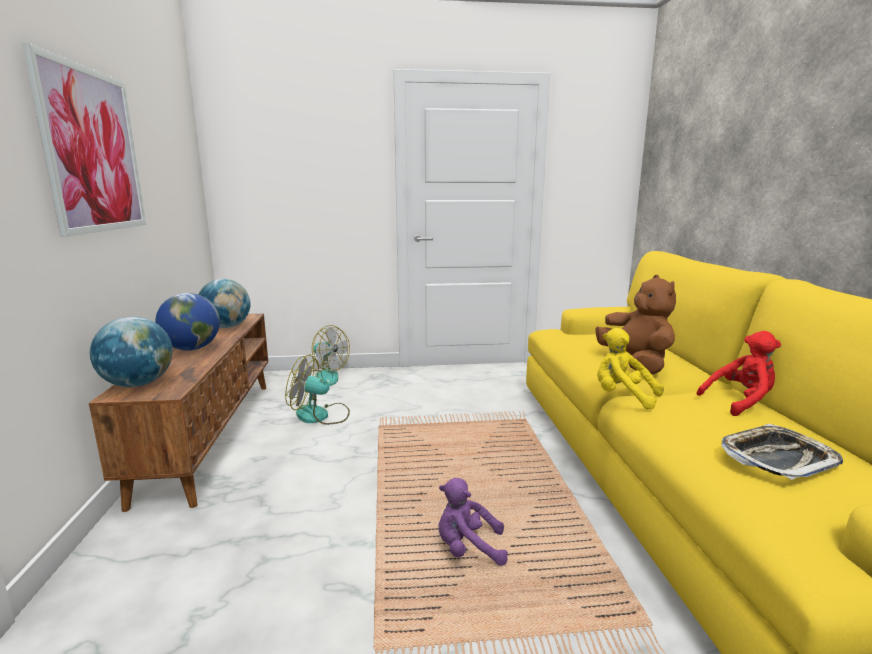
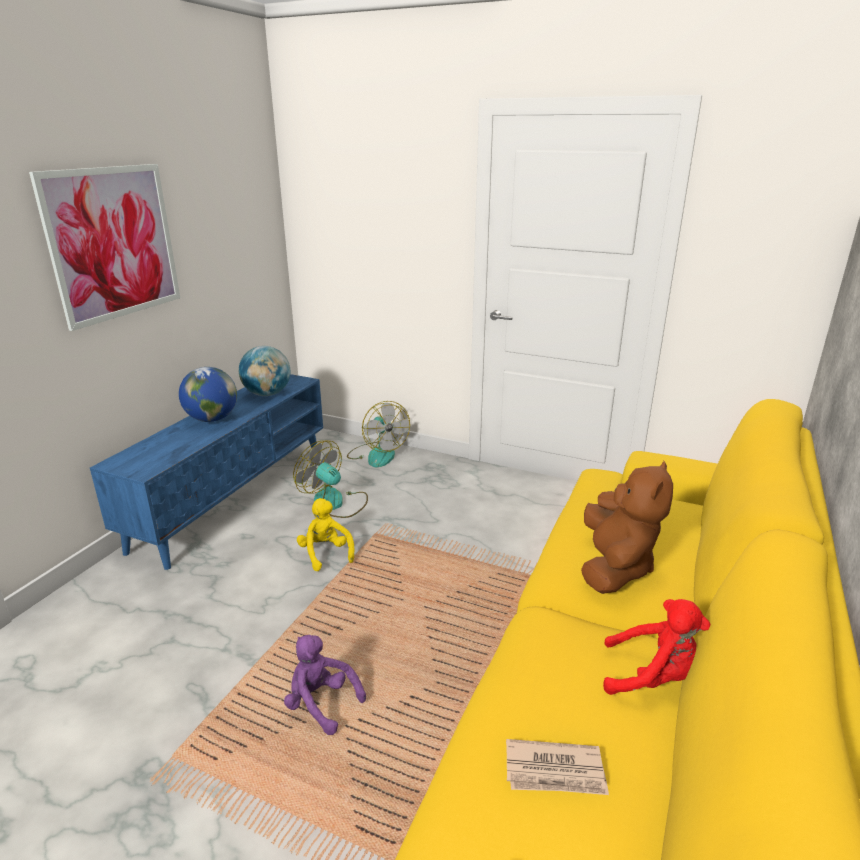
camera: 30 degrees right, 10 degrees up
brown tv stand [89,314,268,512] -> blue tv stand [90,374,323,570]
globe [90,317,173,387] -> none
yellow plush toy [597,328,664,409] -> yellow plush toy moved to [297,498,355,571]
tray [721,424,843,480] -> newspaper [506,739,609,795]

